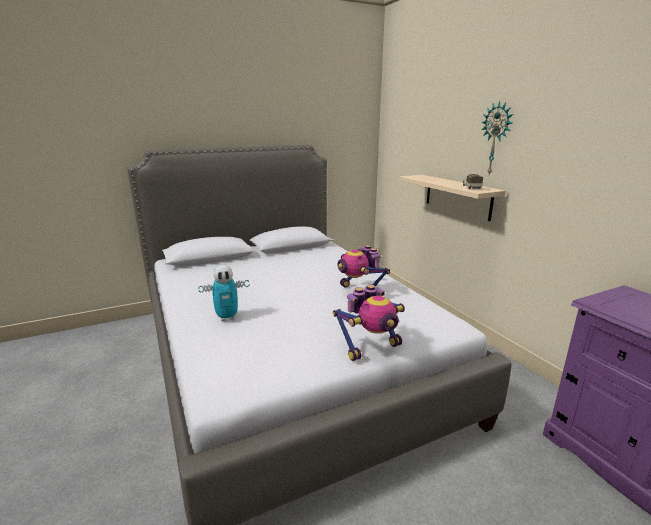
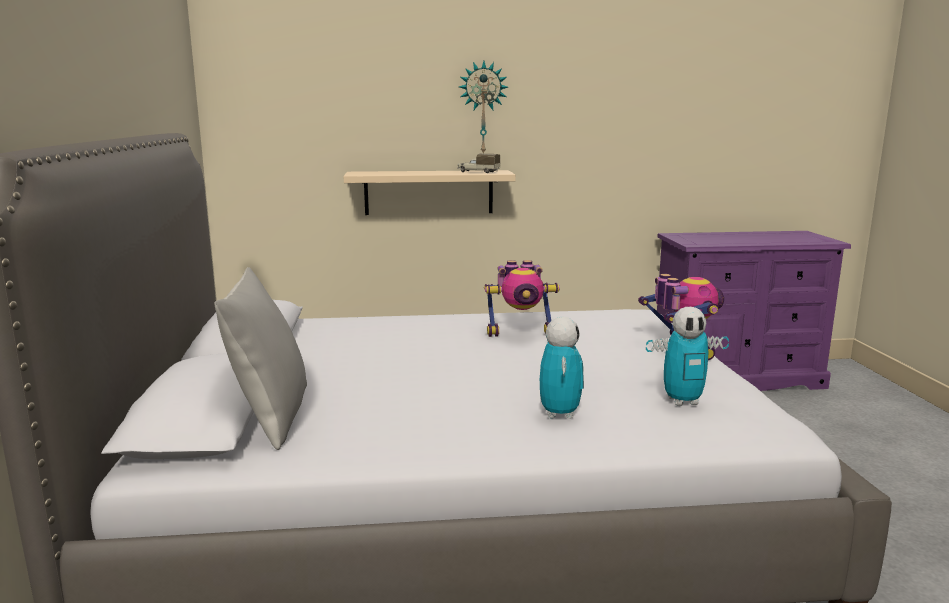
camera: 70 degrees left, 5 degrees down
none -> grey pillow [214,267,307,450]
none -> toy robot [646,307,729,406]

